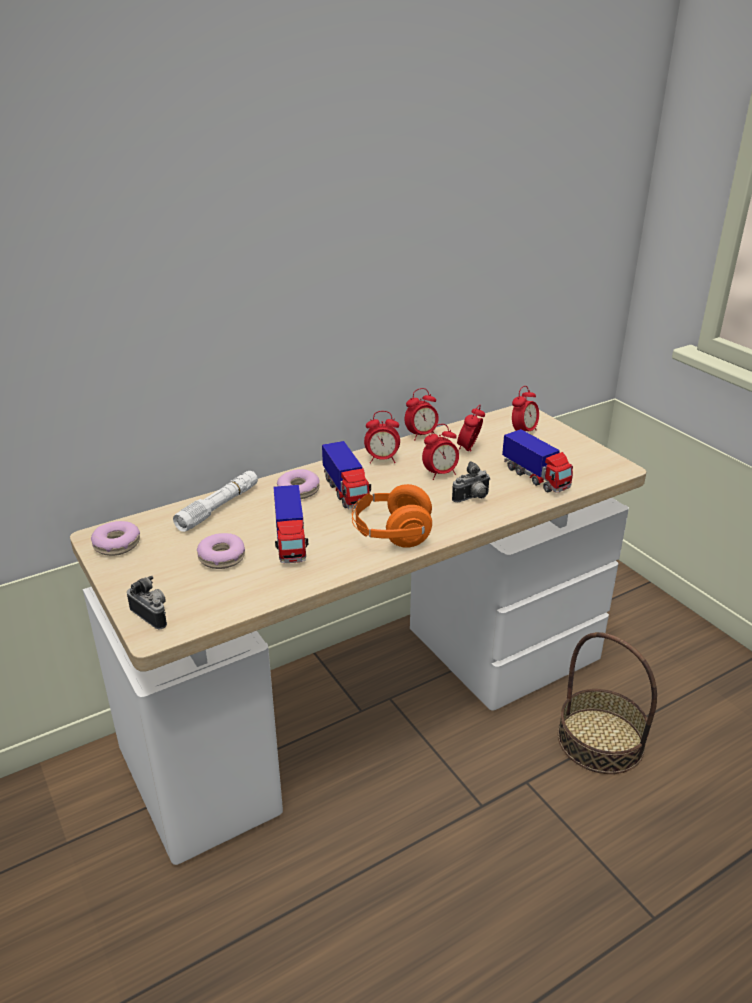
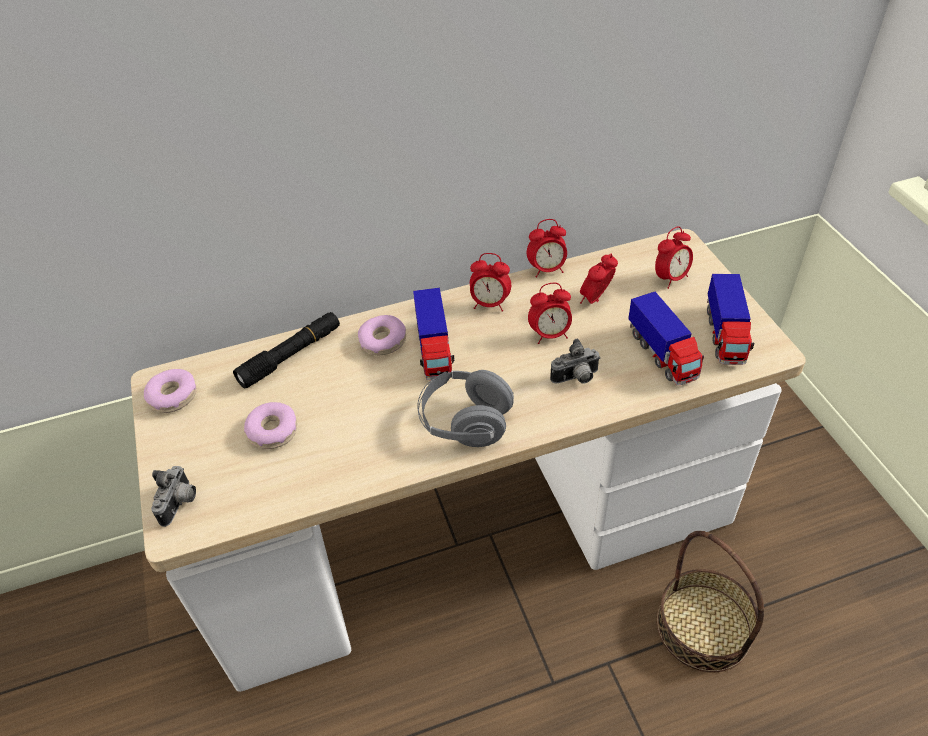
camera: 15 degrees right, 15 degrees up
camera [127,576,167,630] -> camera turned 45 degrees clockwise [151,466,196,527]
white flashlight [173,471,258,532] -> black flashlight [233,312,340,388]
toy truck [273,485,308,563] -> toy truck moved to [707,274,755,365]
orange headphones [352,484,432,548] -> grey headphones [417,370,514,447]

